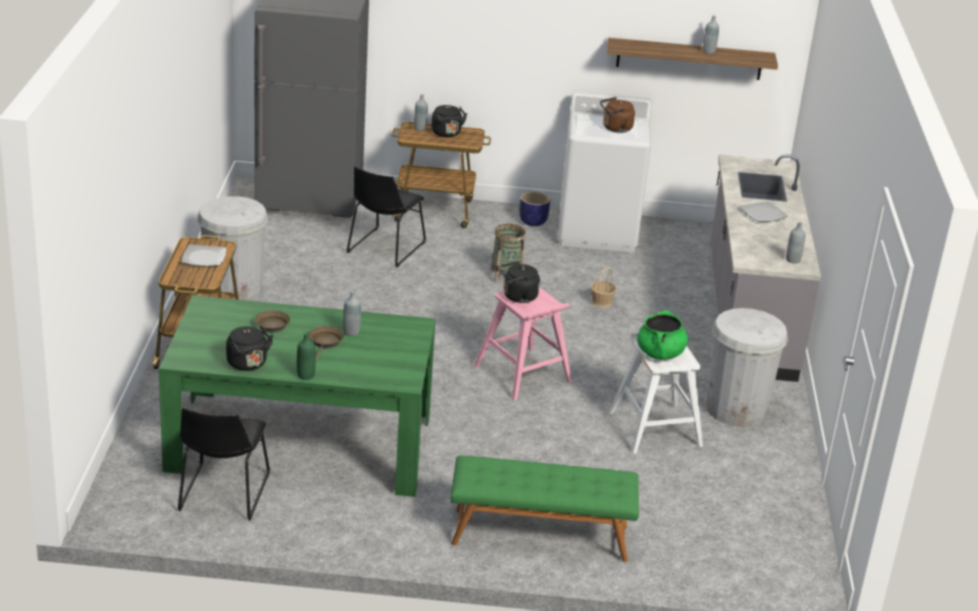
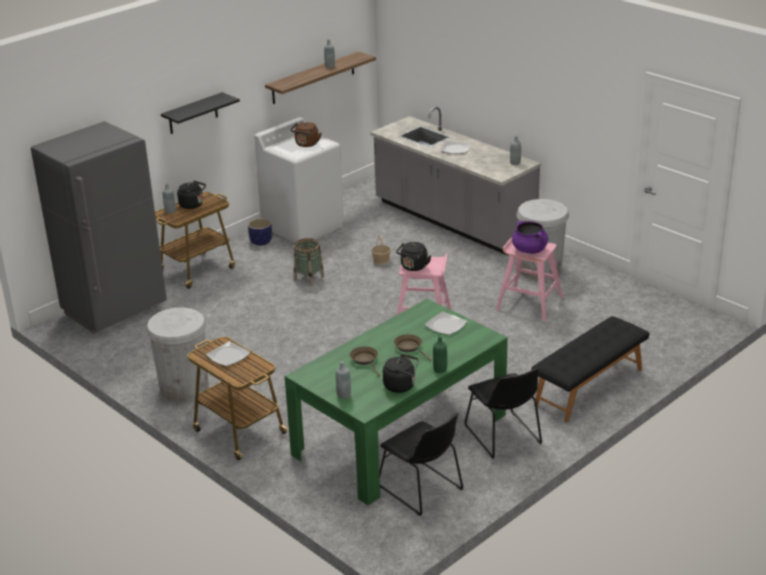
camera: 45 degrees left, 0 degrees up
grey bottle [343,290,361,336] -> grey bottle moved to [336,361,351,399]
black chair [347,167,426,267] -> black chair moved to [464,368,542,459]
green bench [450,455,639,562] -> black bench [531,316,649,422]
white stool [609,332,703,454] -> pink stool [496,237,563,321]
green cooking pot [637,310,688,360] -> purple cooking pot [512,221,548,254]
none -> black shelf [161,92,240,134]
none -> plate [424,312,468,335]

